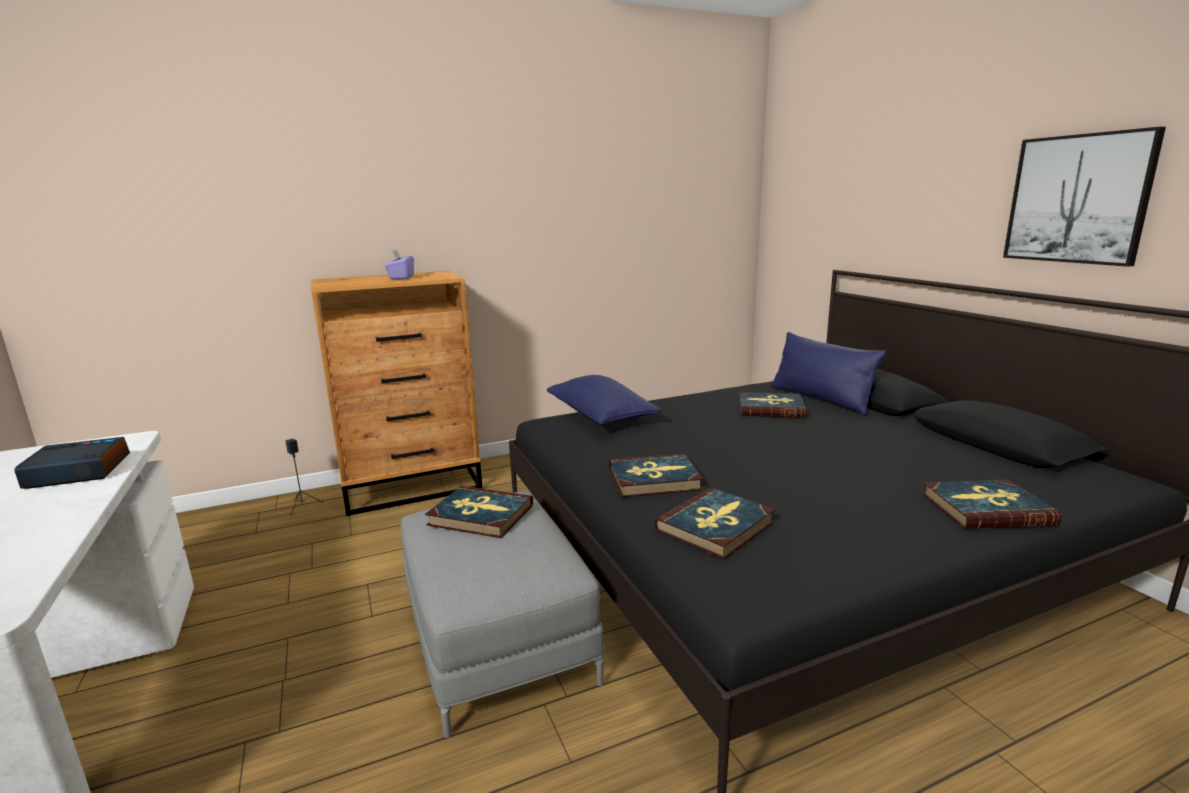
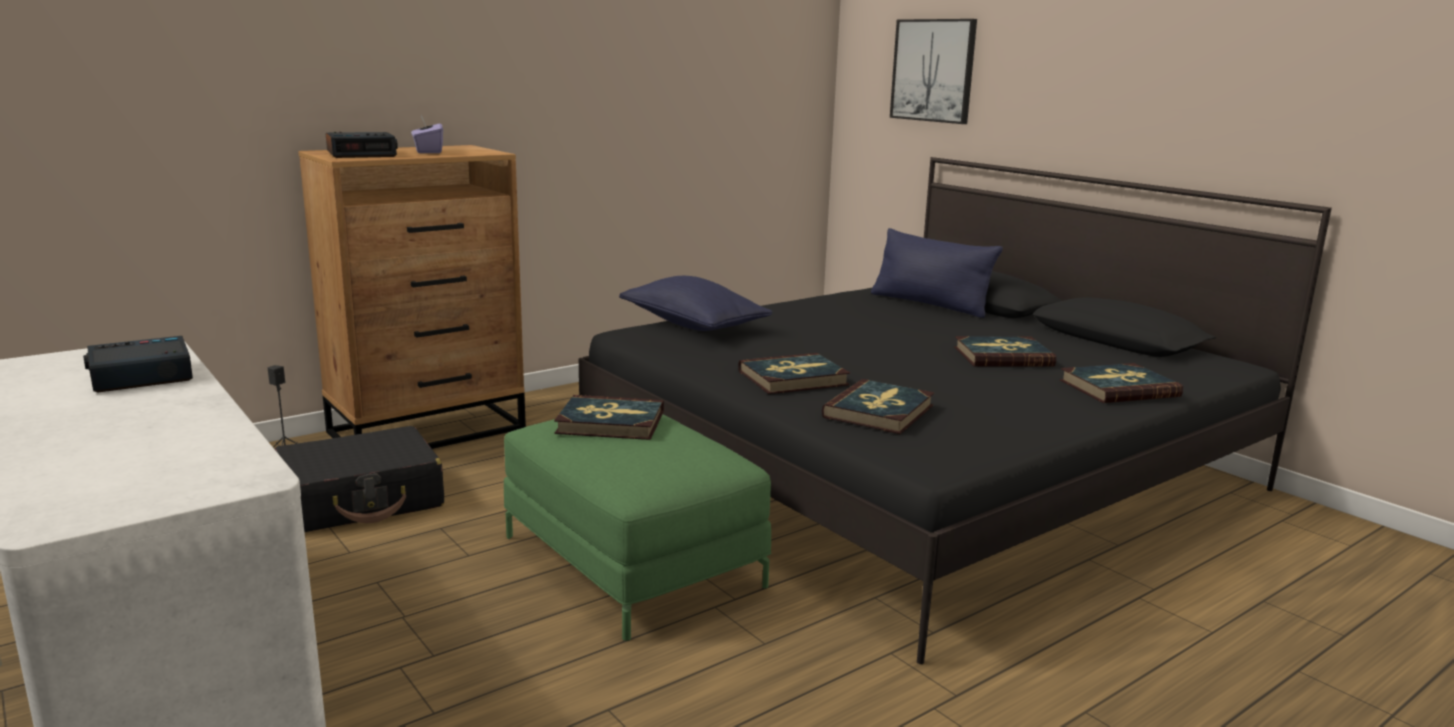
camera: 15 degrees left, 0 degrees up
grey ottoman [401,491,604,738] -> green ottoman [504,414,771,641]
book [739,392,807,418] -> book moved to [954,336,1056,367]
picture [1003,127,1166,267] -> picture moved to [890,19,977,124]
none -> black suitcase [275,426,444,532]
none -> alarm clock [326,132,398,158]

